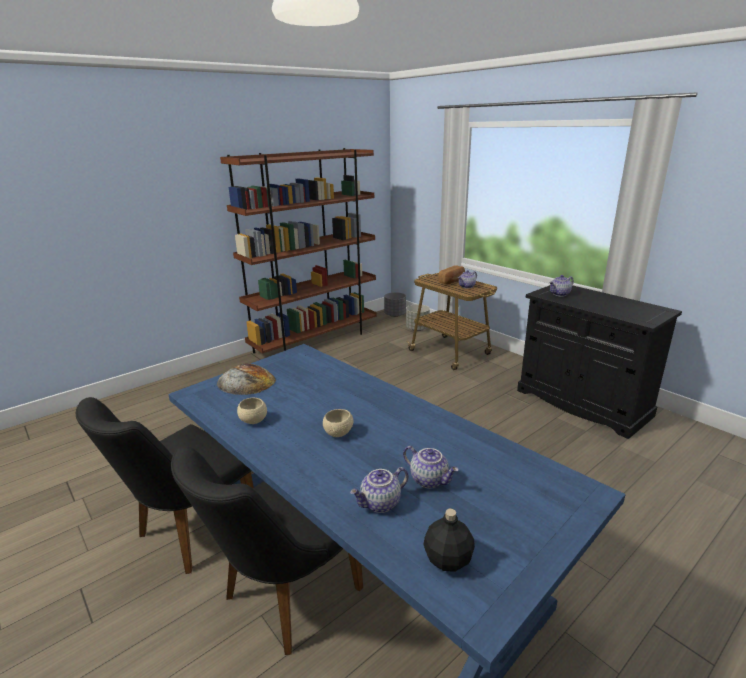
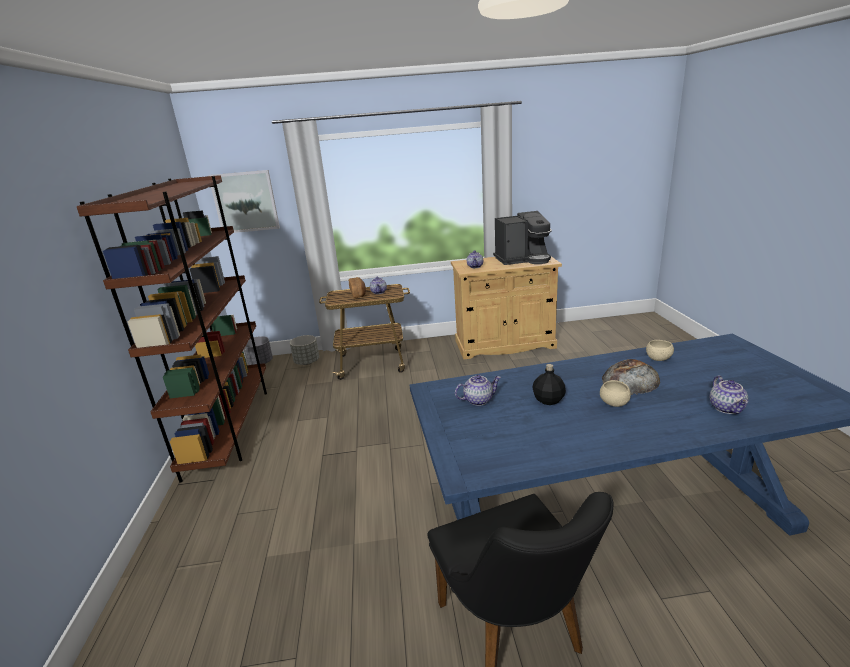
camera: 55 degrees left, 0 degrees up
black chair [171,446,363,655] -> none
bread [217,363,276,395] -> bread moved to [602,359,660,395]
beige bowl [237,398,267,424] -> beige bowl moved to [646,340,674,361]
teapot [403,446,459,488] -> teapot moved to [455,375,501,406]
black bottle [423,509,475,572] -> black bottle moved to [533,364,566,405]
black cabinet [517,285,682,439] -> beige cabinet [451,256,562,359]
none -> picture [208,170,280,233]
none -> coffee machine [493,211,552,265]

